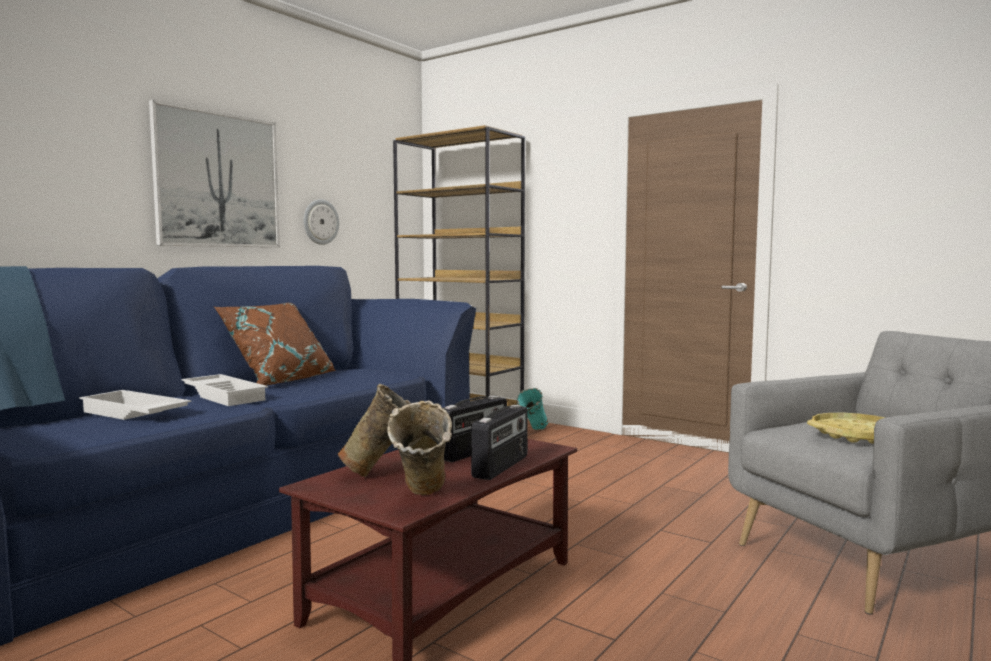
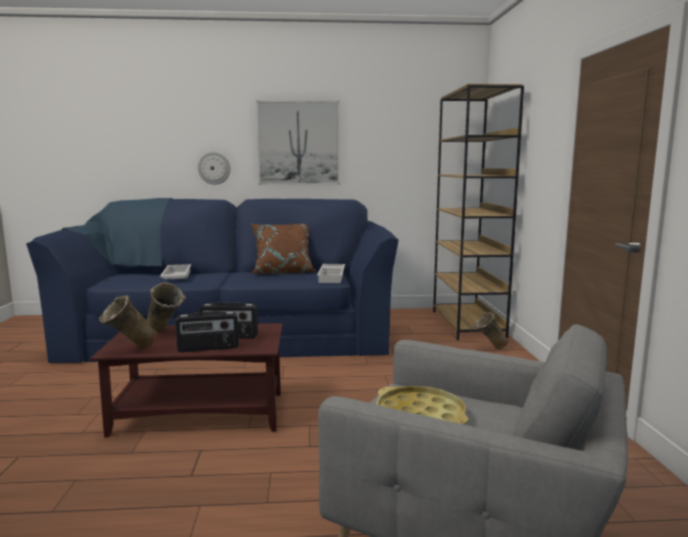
camera: 50 degrees right, 5 degrees up
white tray [181,374,268,406] -> white tray moved to [317,264,345,283]
wall clock [304,199,339,245] -> wall clock moved to [198,152,230,185]
turquoise vase [517,388,548,430] -> beige vase [474,312,509,350]

